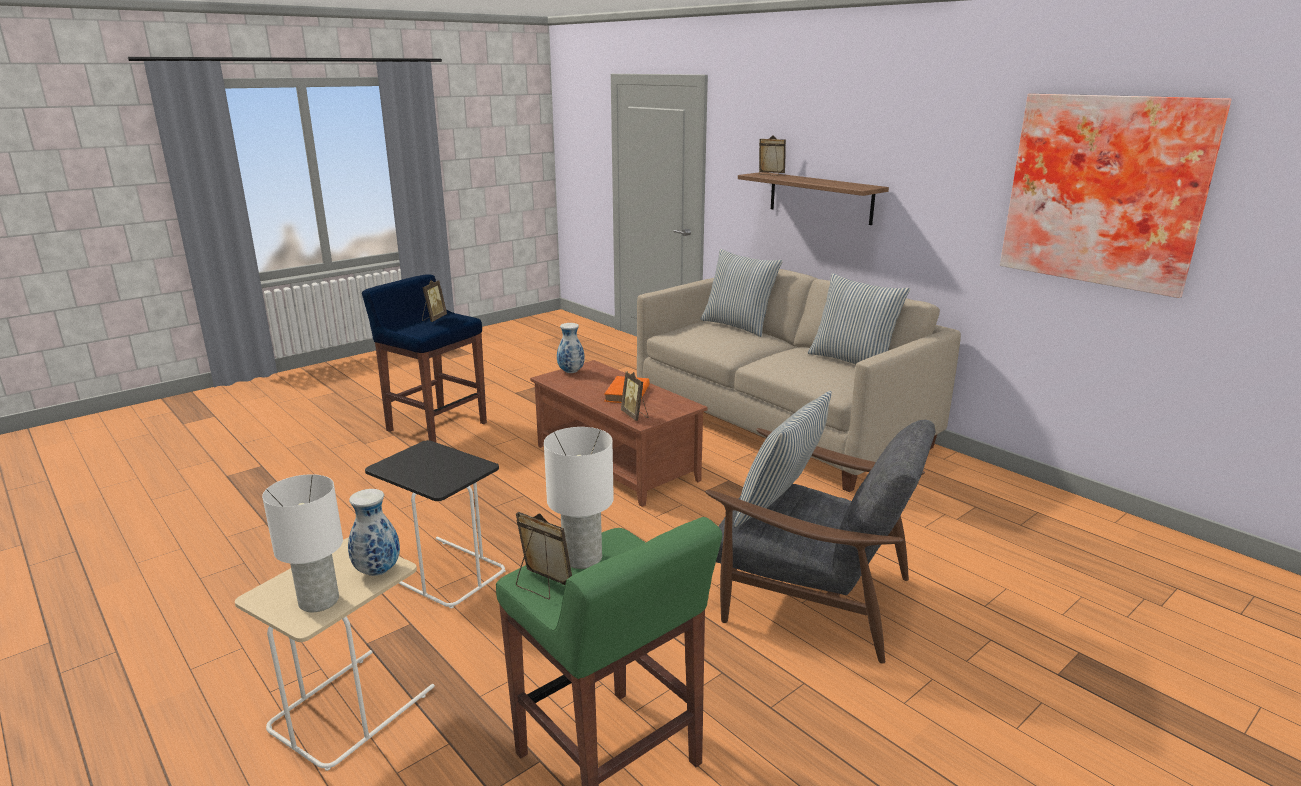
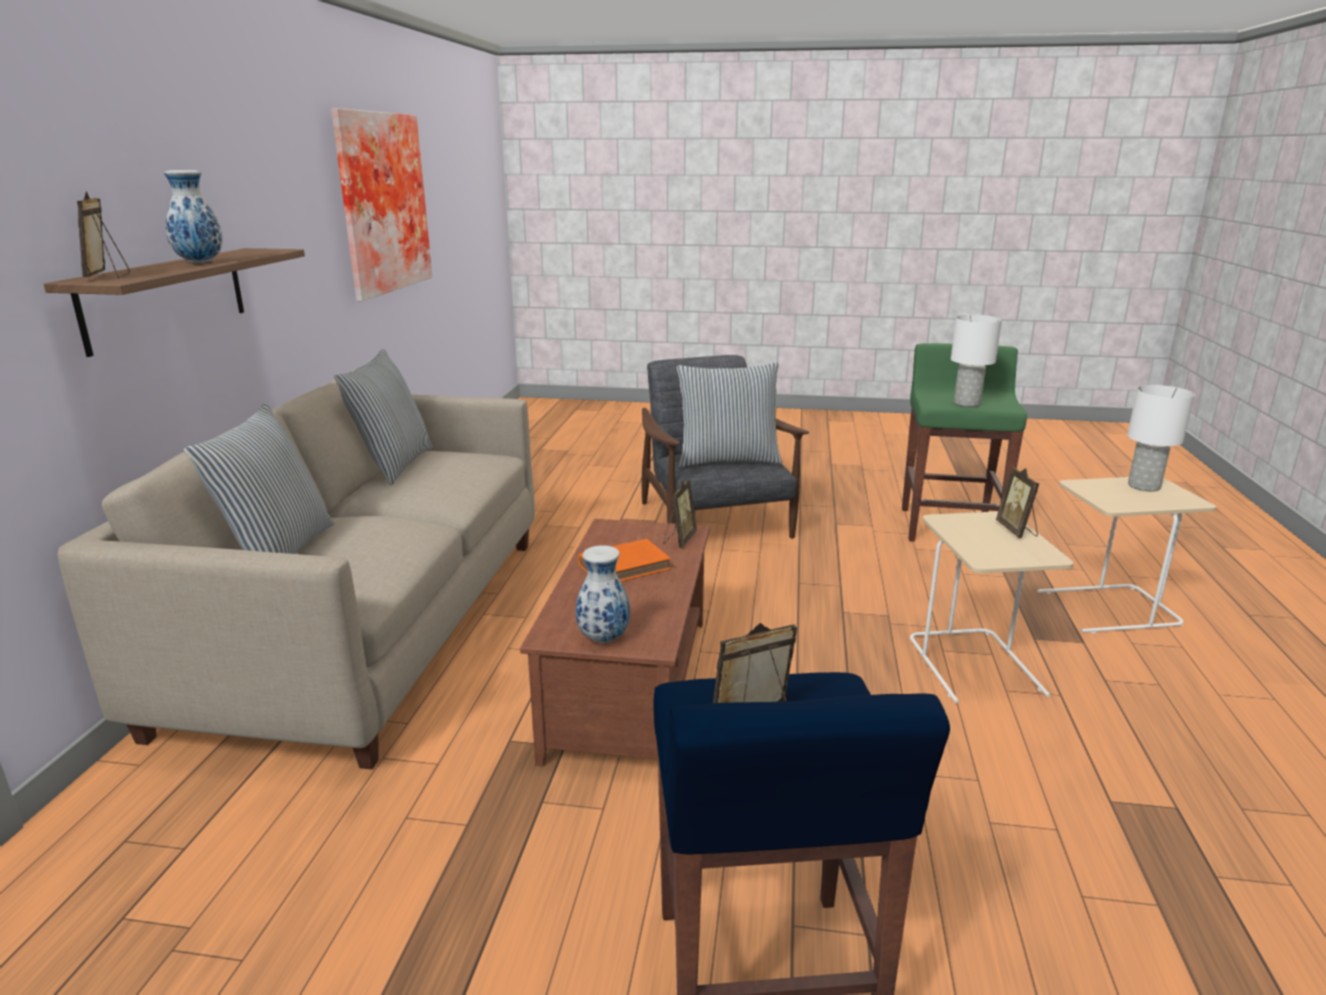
camera: 130 degrees left, 0 degrees up
vase [348,489,400,576] -> vase moved to [164,170,223,263]
black side table [365,440,506,608] -> beige side table [910,511,1073,703]
picture frame [516,512,572,599] -> picture frame moved to [996,467,1040,538]

